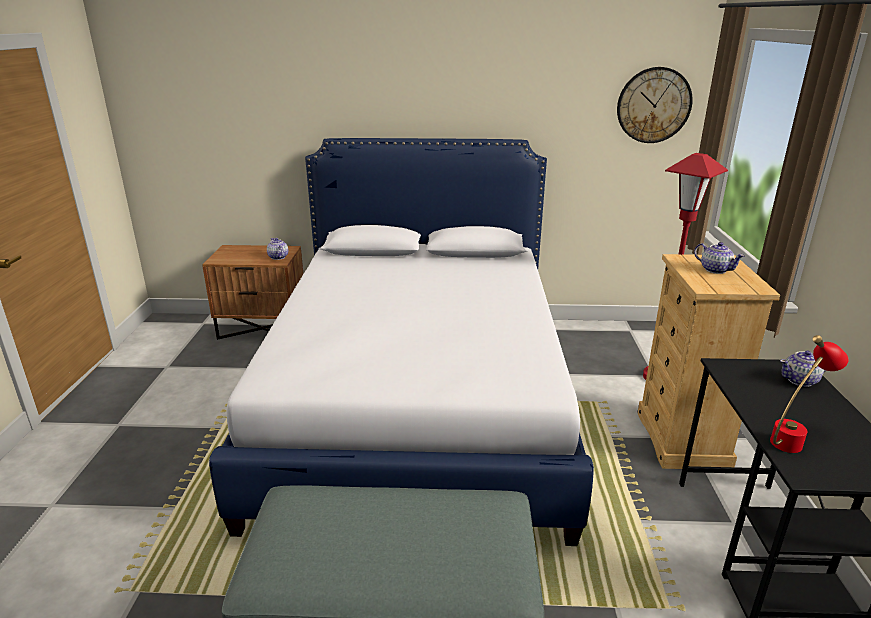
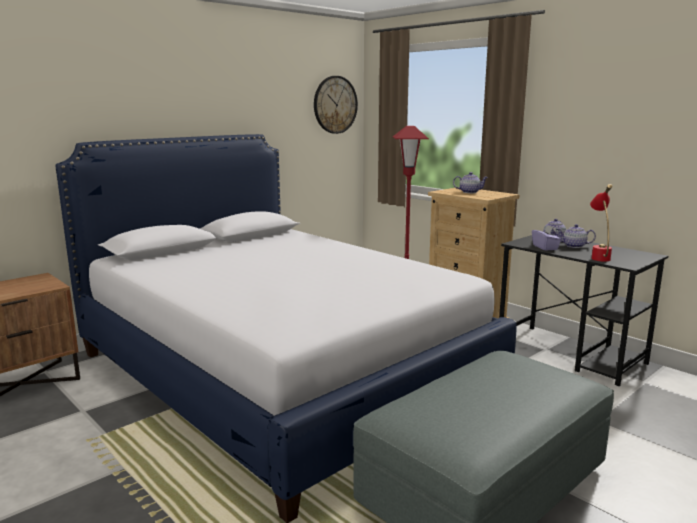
camera: 45 degrees left, 10 degrees down
teapot [267,238,288,260] -> teapot moved to [557,224,596,248]
none -> purple tissue box [532,225,562,251]

